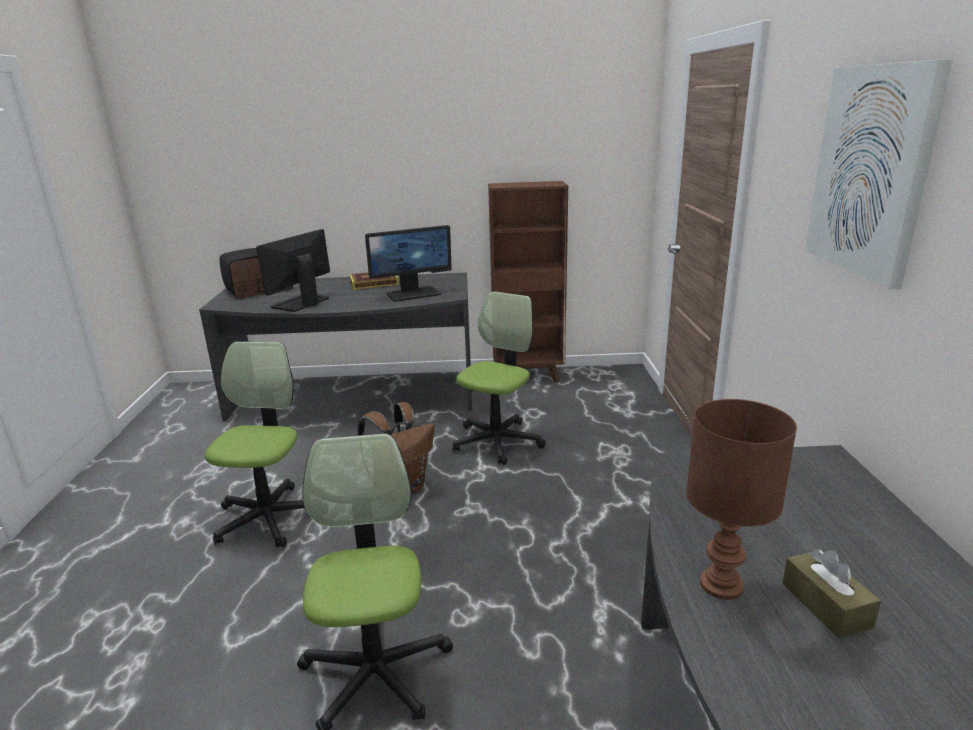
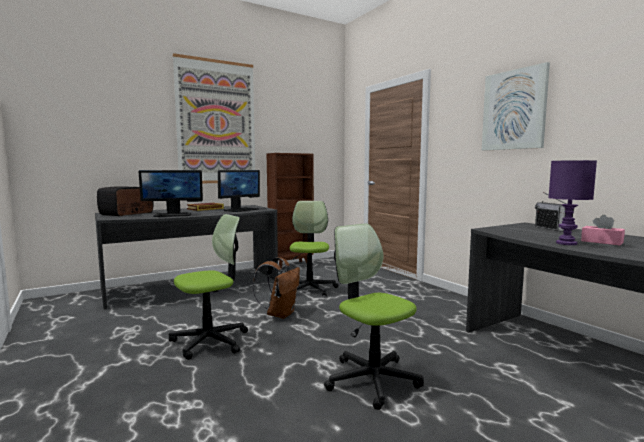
camera: 30 degrees left, 15 degrees down
office chair [204,342,304,548] -> office chair turned 75 degrees clockwise [169,214,248,360]
monitor [256,229,330,312] -> monitor turned 105 degrees counterclockwise [139,170,203,217]
brown table lamp [686,399,797,600] -> purple table lamp [548,160,597,245]
brown tissue box [782,549,881,638] -> pink tissue box [581,215,625,245]
none -> picture [173,53,255,183]
none -> radio [535,192,574,232]

